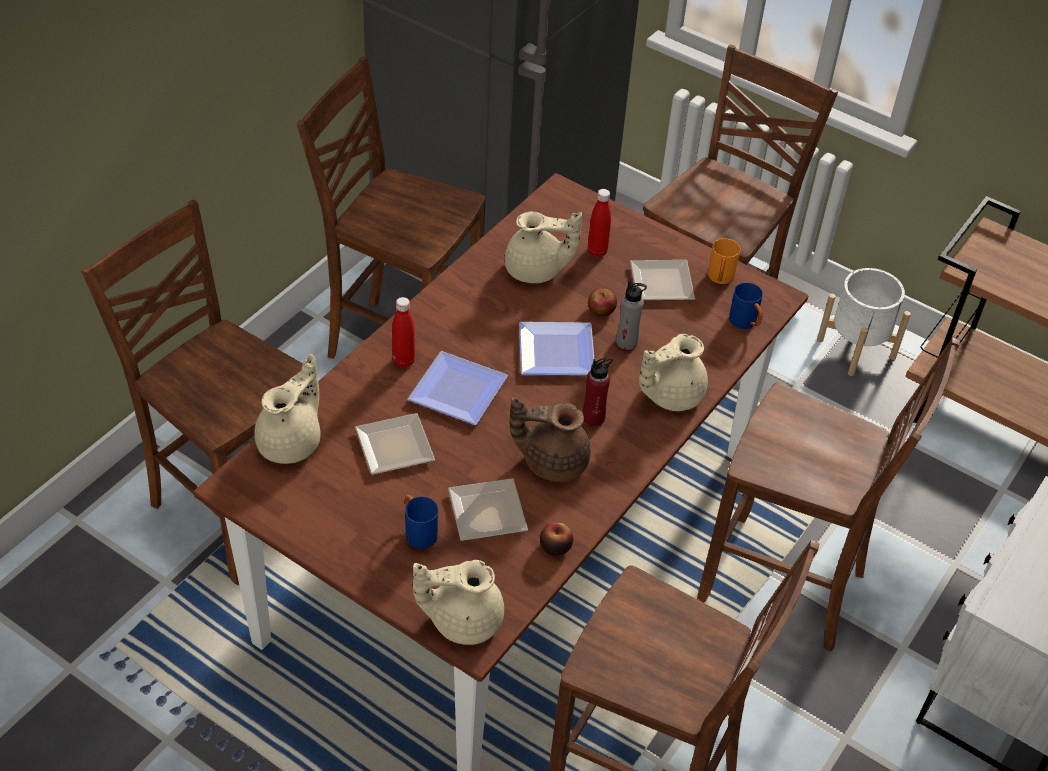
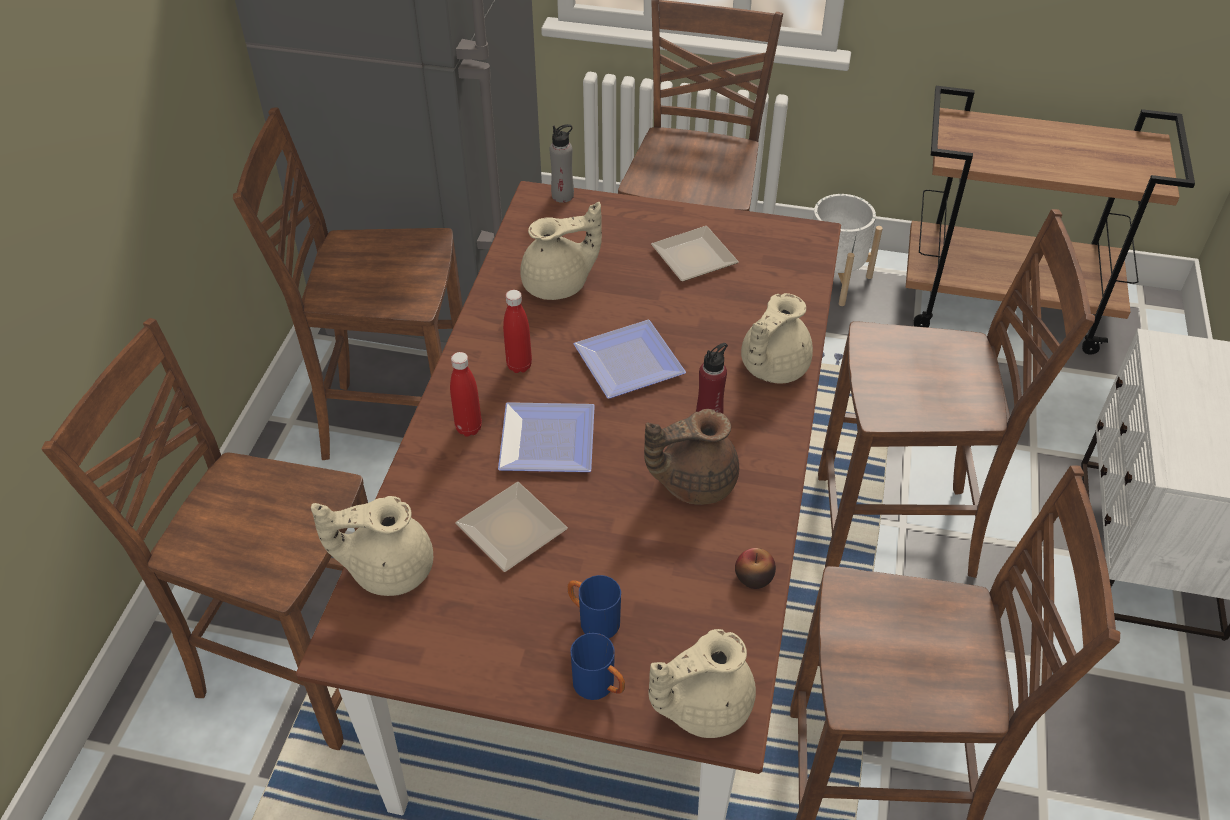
camera: 20 degrees left, 0 degrees up
beige teapot [254,354,321,464] -> beige teapot turned 105 degrees counterclockwise [311,496,433,596]
plate [448,478,528,541] -> none
red bottle [588,189,611,257] -> red bottle moved to [503,290,532,373]
apple [588,288,617,316] -> none
grey bottle [616,281,647,350] -> grey bottle moved to [550,124,574,203]
orange mug [708,238,741,284] -> none
blue mug [729,282,763,329] -> blue mug moved to [570,633,625,700]

